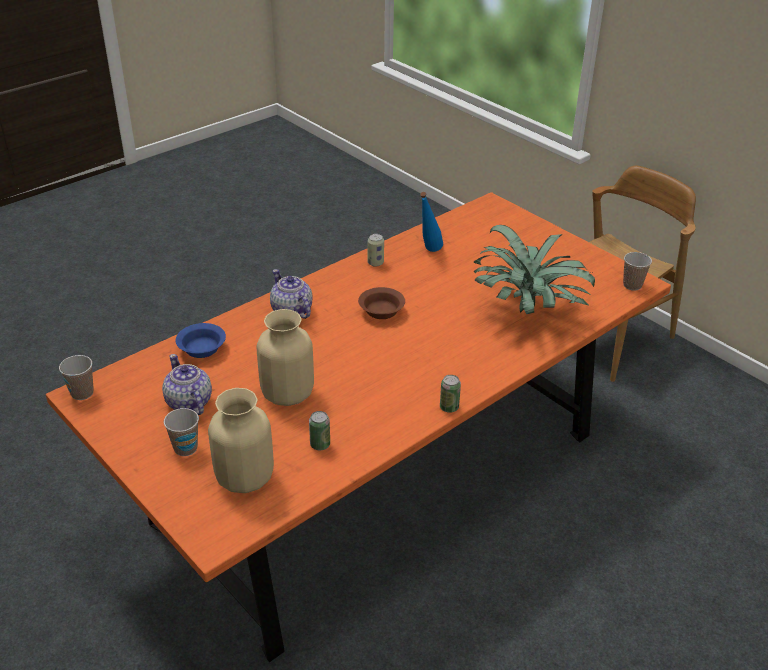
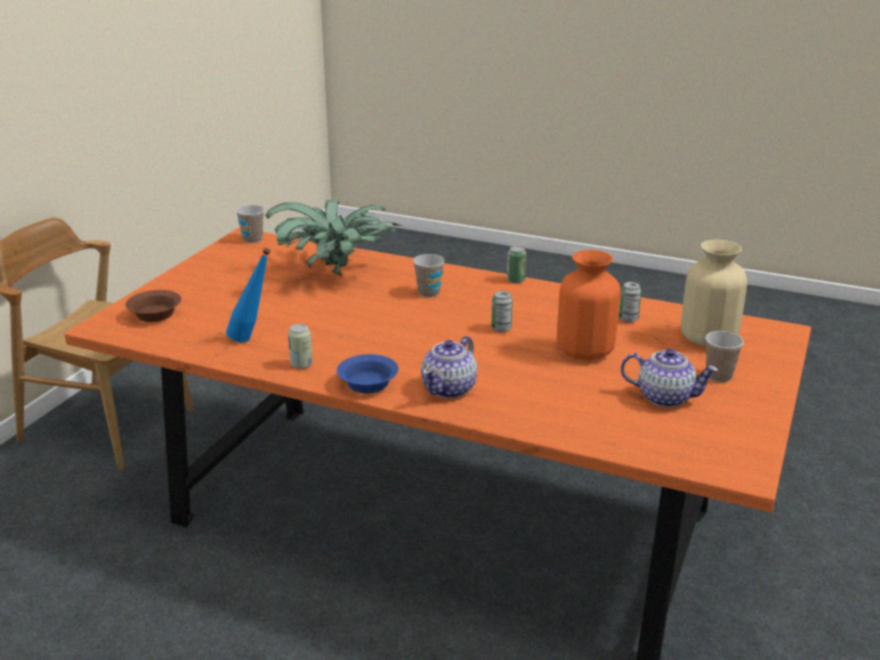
camera: 115 degrees left, 10 degrees down
cup [59,355,94,400] -> cup moved to [413,254,445,298]
teapot [162,354,212,415] -> teapot turned 105 degrees counterclockwise [621,349,718,408]
blue bowl [175,323,226,358] -> blue bowl moved to [337,354,399,393]
beige vase [256,309,314,406] -> orange vase [557,250,621,360]
brown bowl [358,287,405,319] -> brown bowl moved to [125,290,181,322]
none -> can [491,291,513,332]

